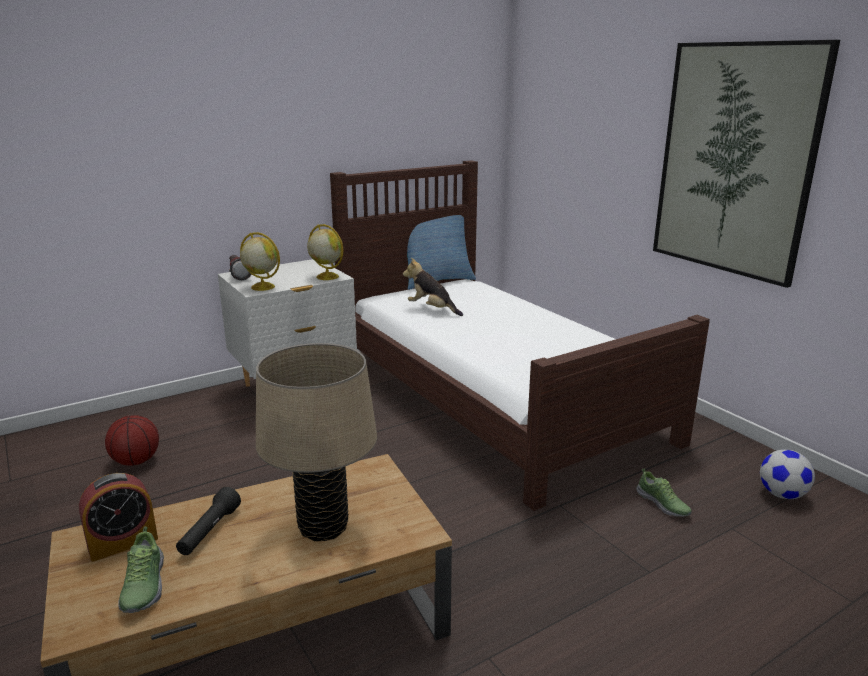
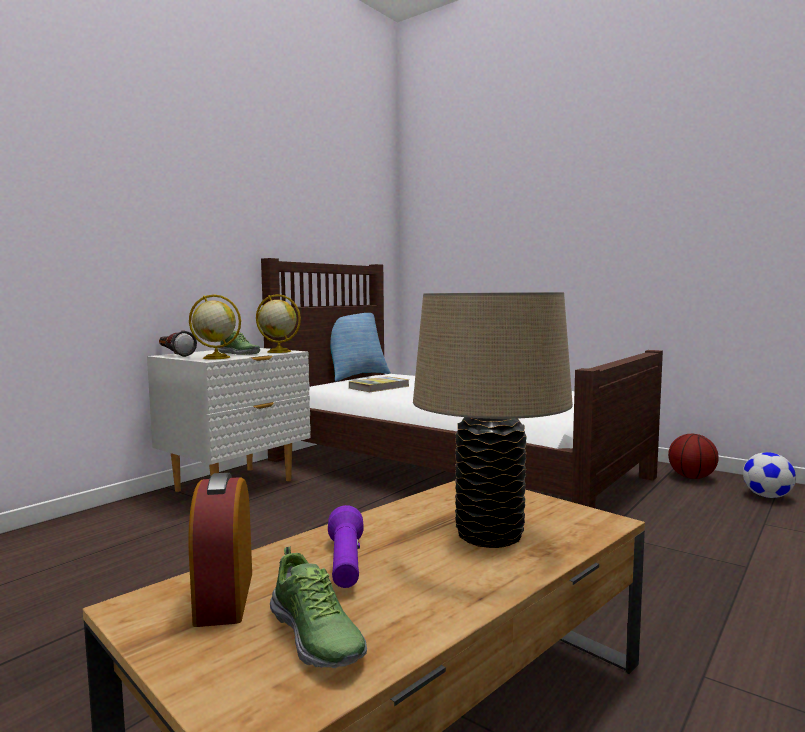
camera: 20 degrees left, 15 degrees down
alarm clock [79,473,158,562] -> alarm clock turned 135 degrees clockwise [188,473,252,627]
basketball [105,415,159,466] -> basketball moved to [668,434,719,479]
black flashlight [176,487,241,555] -> purple flashlight [328,505,364,588]
plush toy [403,258,463,316] -> book [349,376,410,392]
shoe [636,468,692,517] -> shoe moved to [218,331,260,355]
picture [653,40,840,288] -> none

